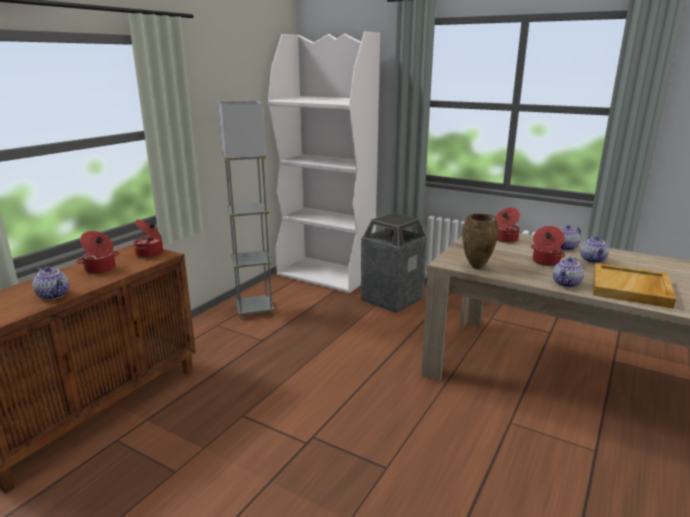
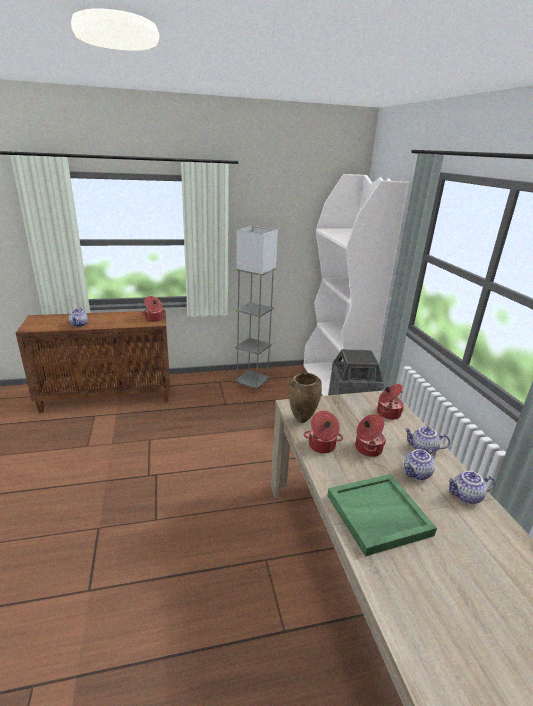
camera: 45 degrees right, 5 degrees up
cooking pot [76,231,120,274] -> cooking pot moved to [304,411,343,454]
teapot [553,257,584,288] -> teapot moved to [447,471,495,504]
beige tray [593,263,676,309] -> green tray [327,474,437,556]

